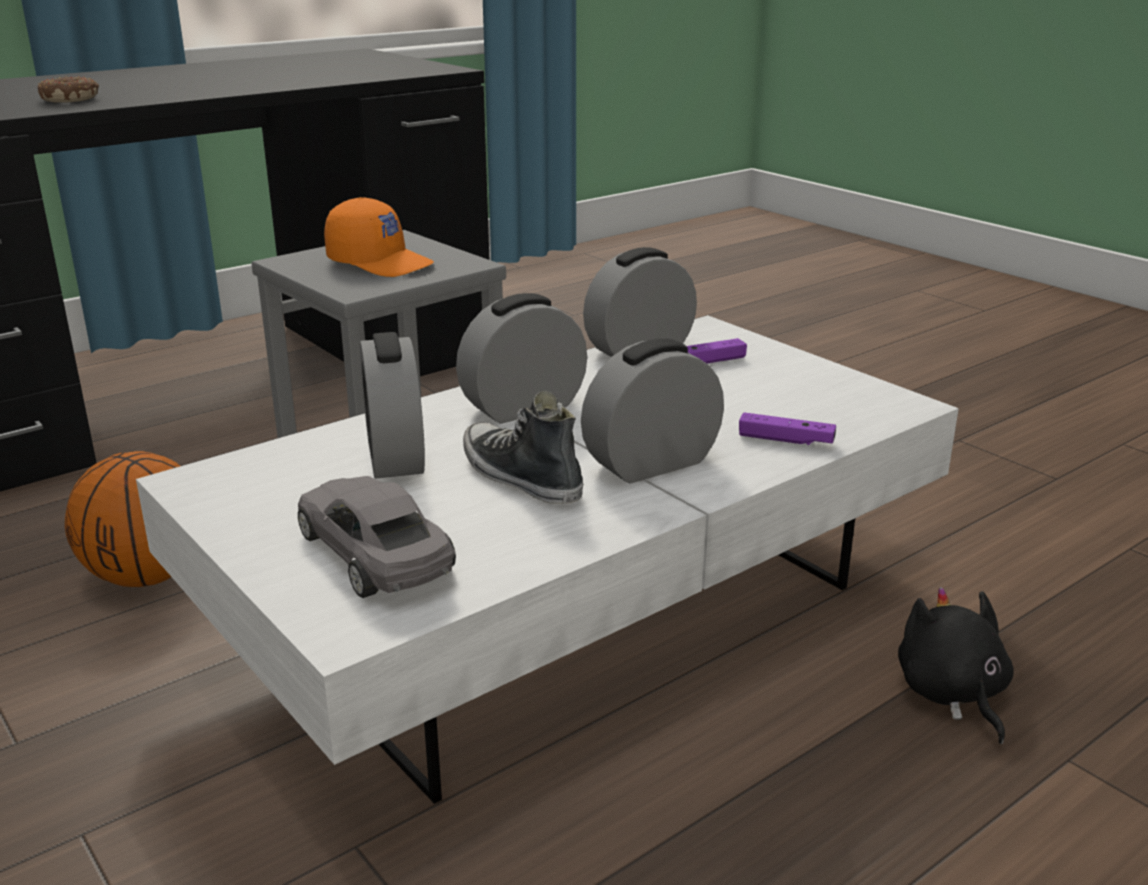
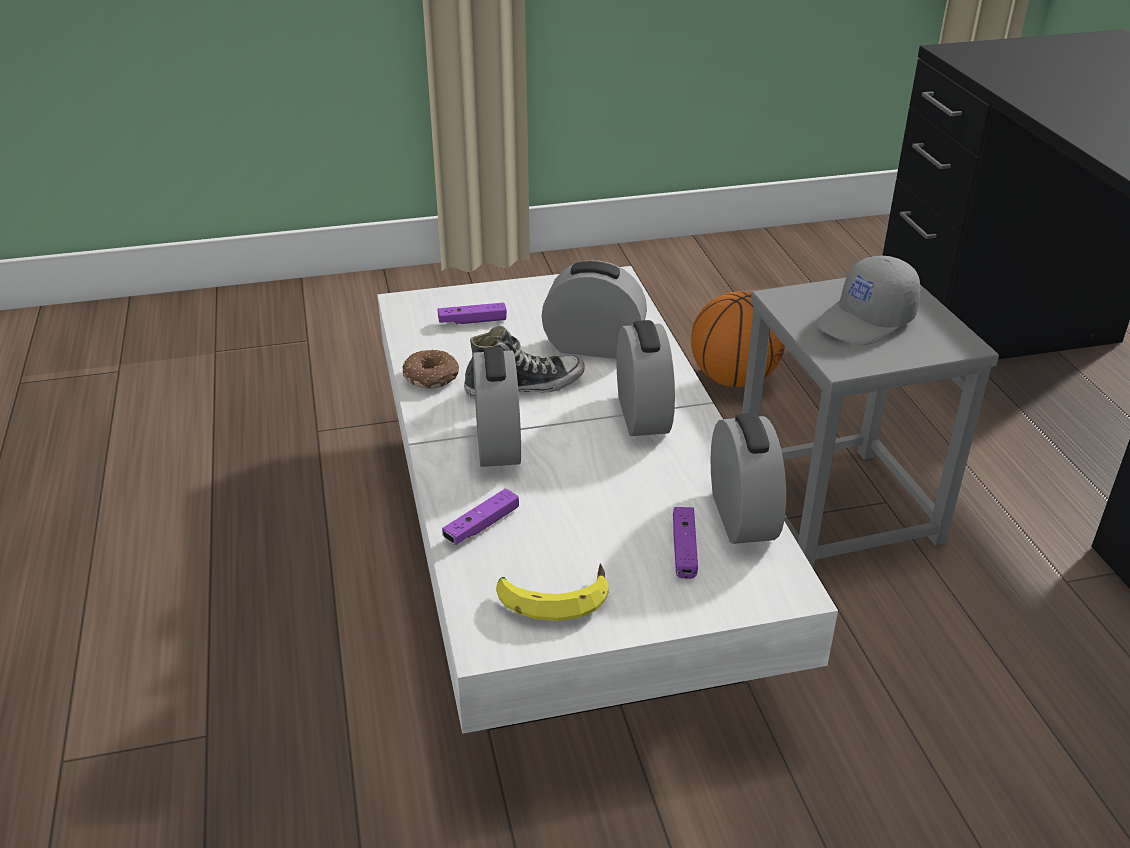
camera: 115 degrees right, 10 degrees up
donut [37,76,99,103] -> donut moved to [402,349,459,389]
grey toy car [298,476,456,598] -> purple game controller [438,303,507,324]
orange cap [324,197,434,277] -> grey cap [816,256,921,345]
black plush toy [898,587,1014,744] -> none
none -> banana [496,563,608,621]

